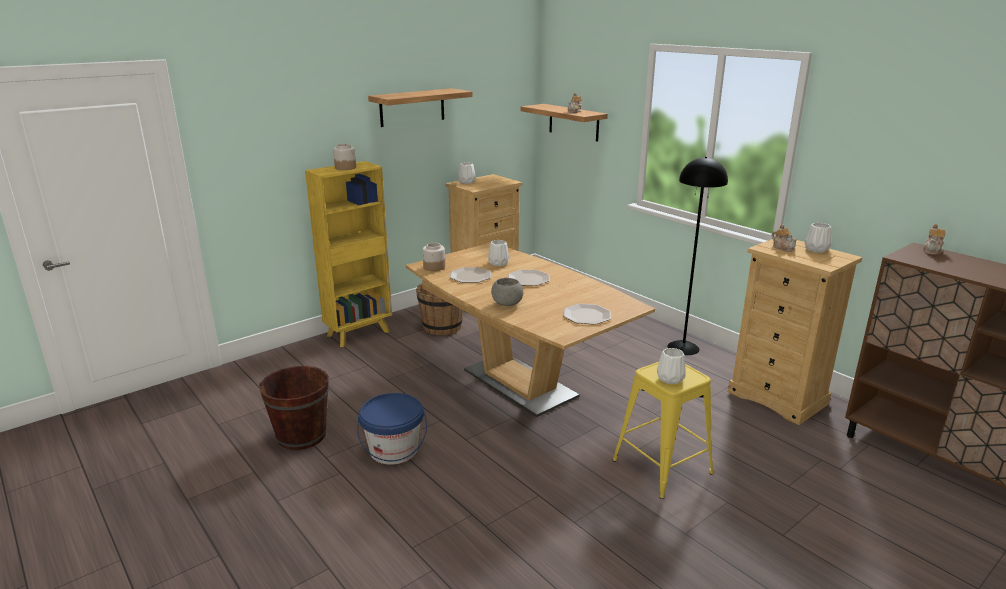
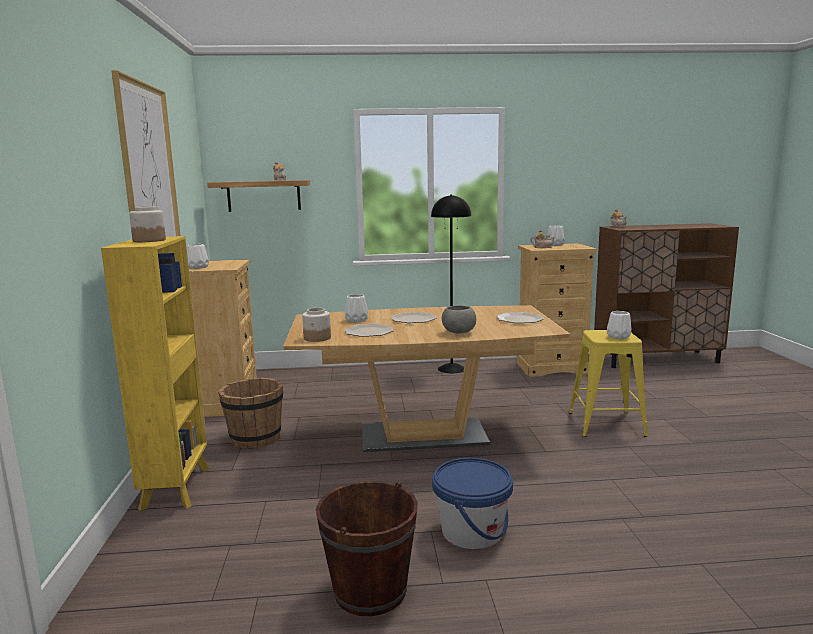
camera: 55 degrees left, 10 degrees down
shelf [368,88,473,127] -> picture [111,70,181,237]

